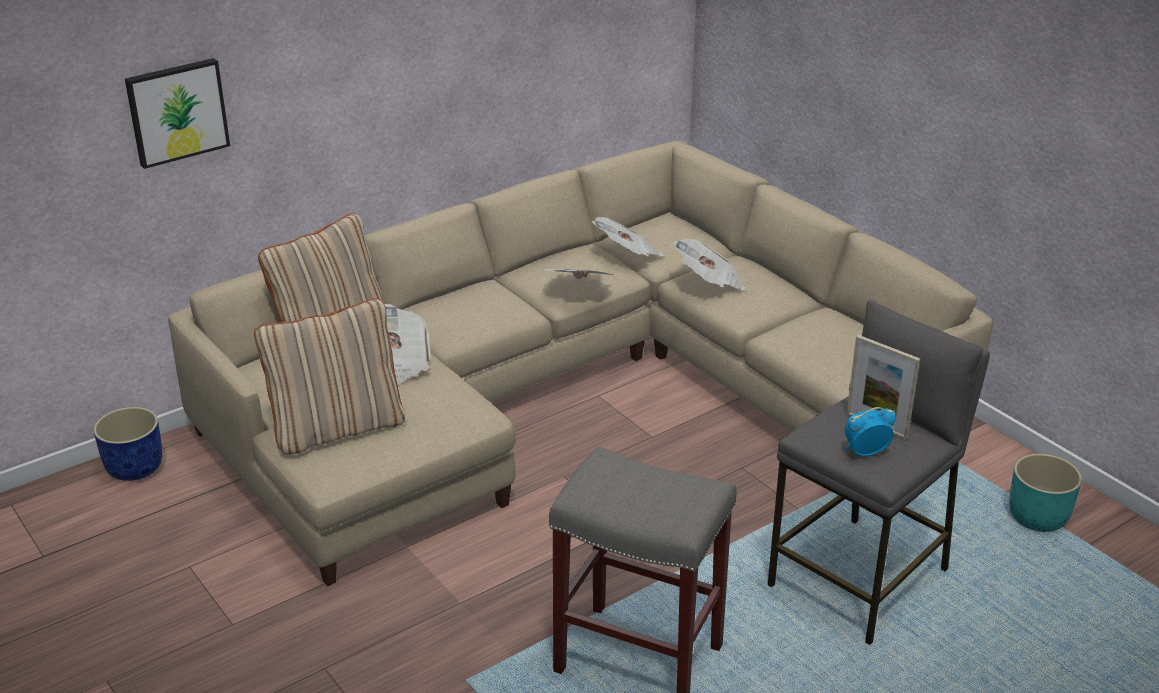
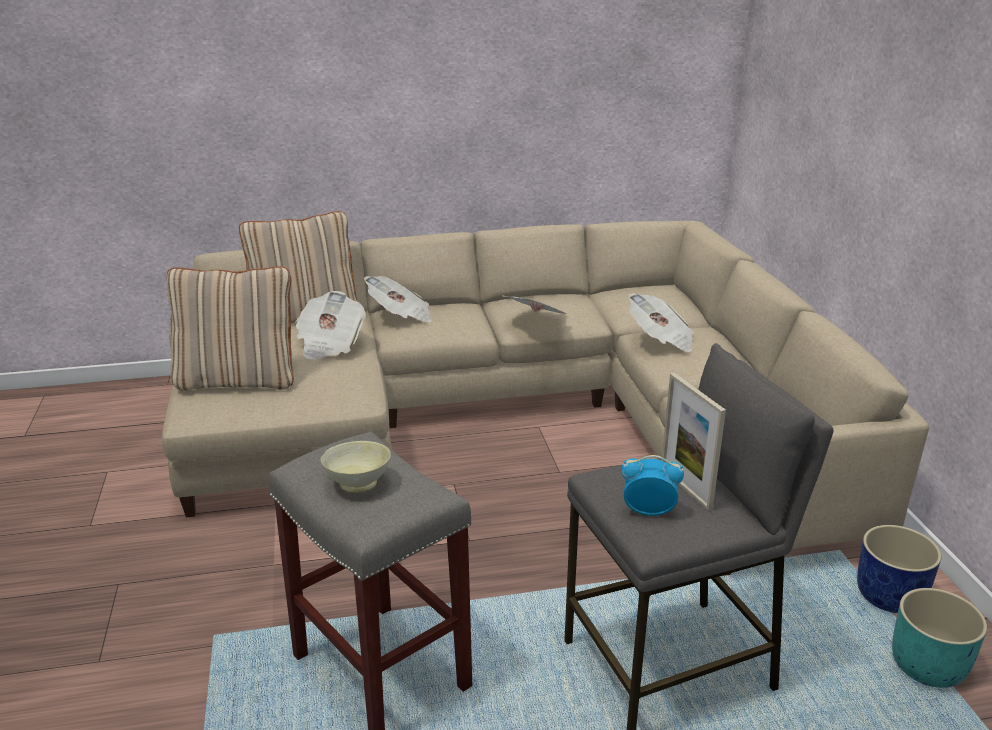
camera: 25 degrees right, 5 degrees down
blue planter [93,407,162,481] -> blue planter moved to [857,525,942,613]
picture [125,58,230,169] -> none
newspaper [591,217,664,257] -> newspaper moved to [364,276,431,323]
none -> beige bowl [320,441,391,493]

